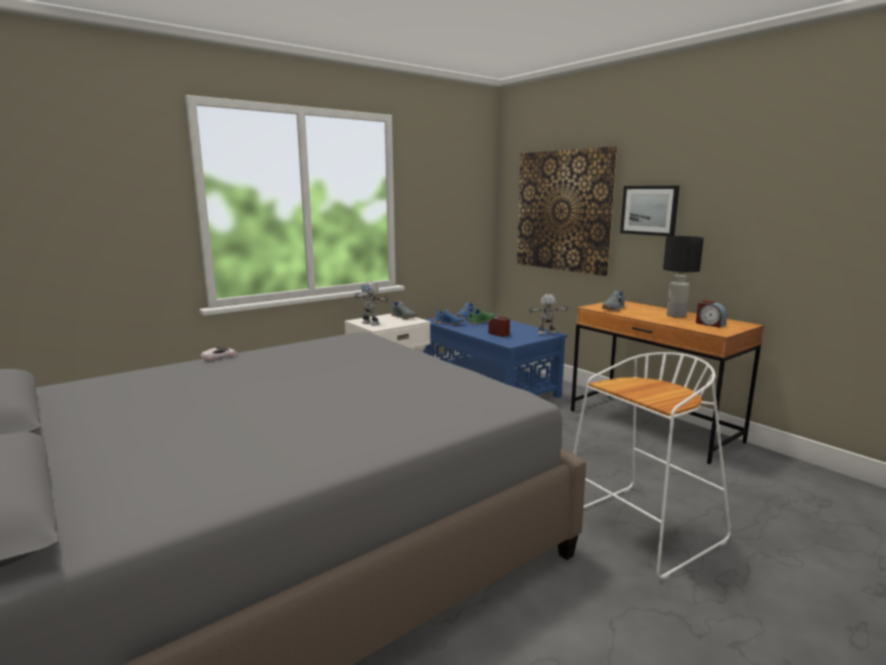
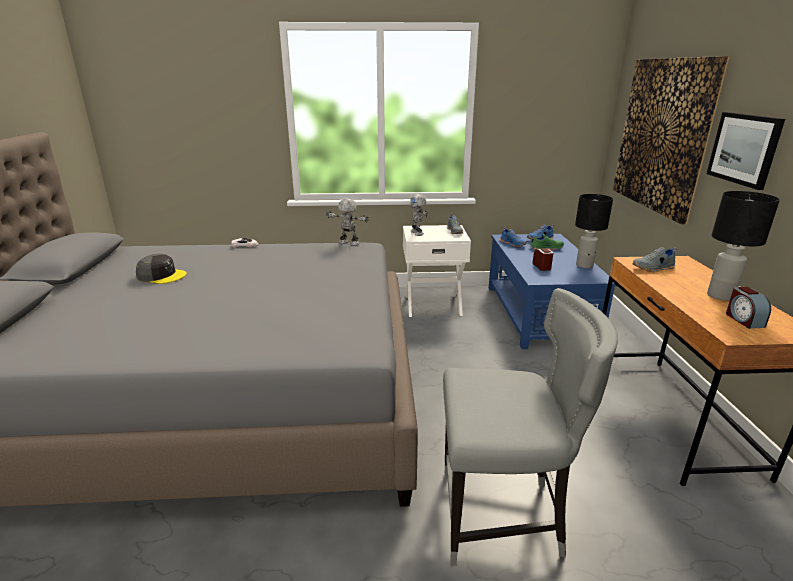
camera: 35 degrees right, 10 degrees up
toy robot [529,294,568,335] -> toy robot moved to [326,199,369,246]
white stool [573,352,731,580] -> grey chair [443,288,618,566]
none -> grey cap [136,254,187,284]
none -> black table lamp [575,194,613,268]

